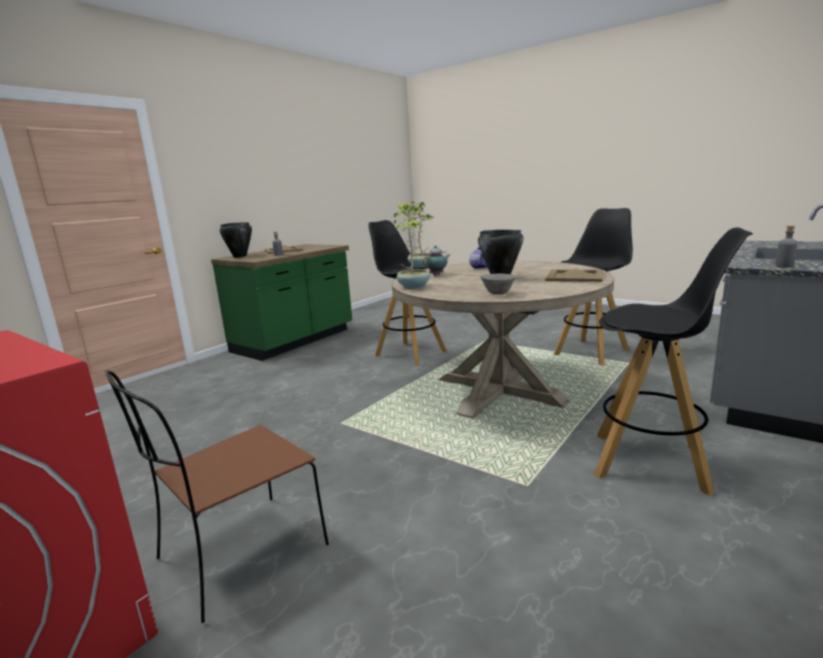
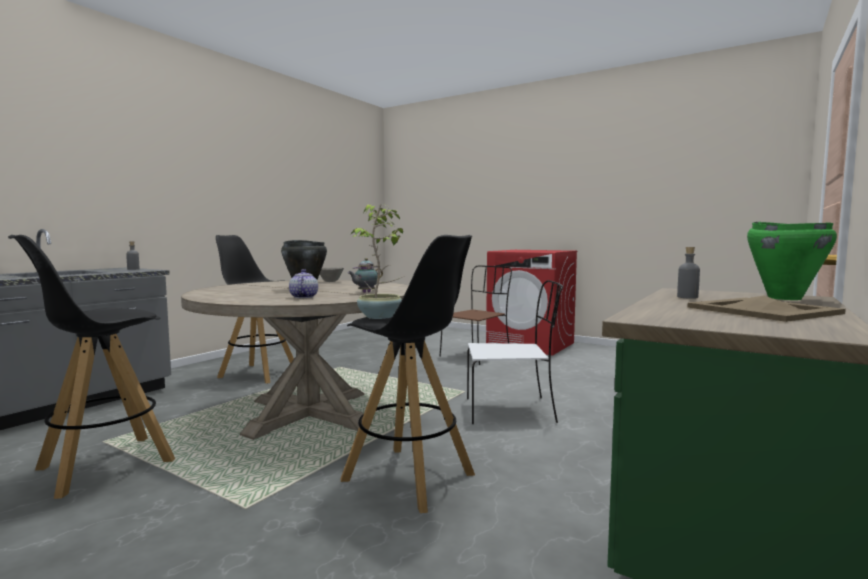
camera: 175 degrees right, 10 degrees down
black cooking pot [219,222,252,258] -> green cooking pot [747,222,837,300]
potted plant [394,202,434,289] -> none
beige tray [545,268,604,282] -> none
none -> white chair [467,280,563,424]

